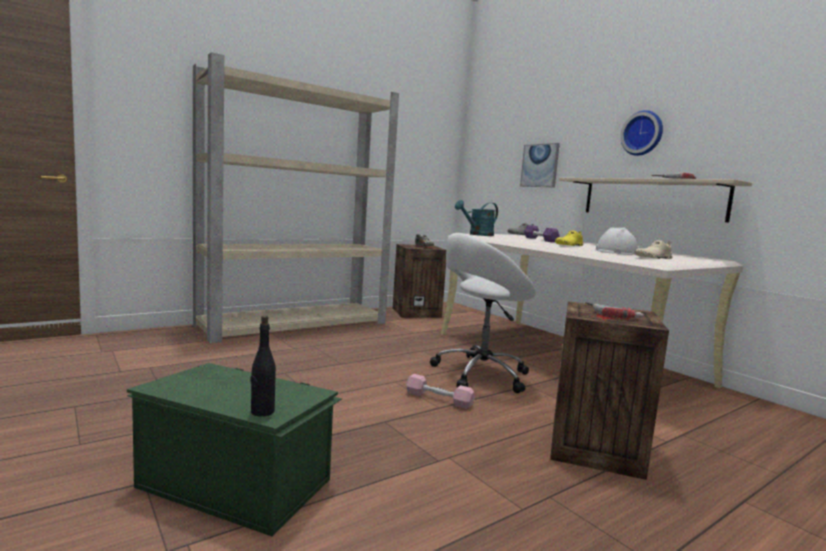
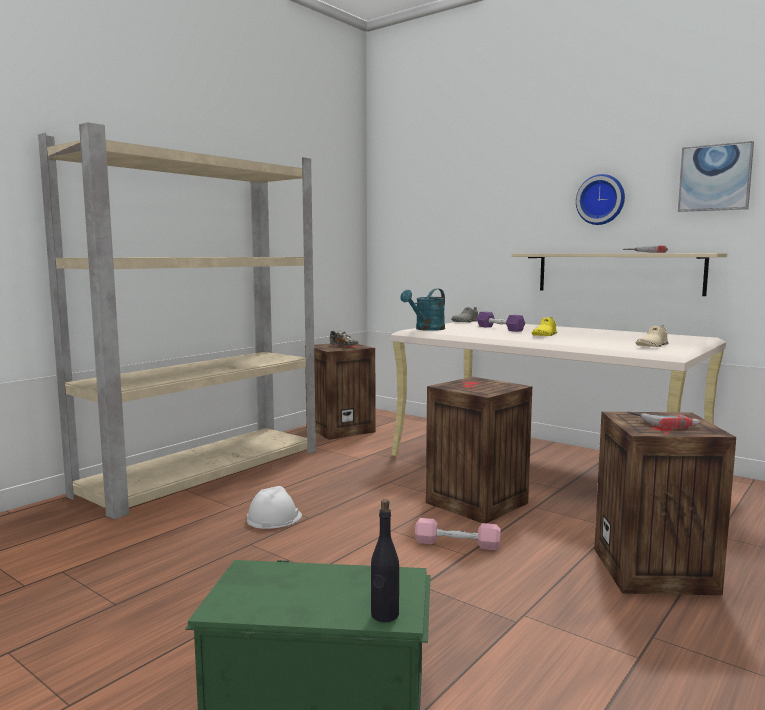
camera: 15 degrees left, 0 degrees up
white office chair [430,233,536,393] -> crate [426,377,532,523]
picture [520,143,560,188] -> picture moved to [678,141,754,212]
white hard hat [596,228,640,255] -> white hard hat moved to [247,486,302,529]

